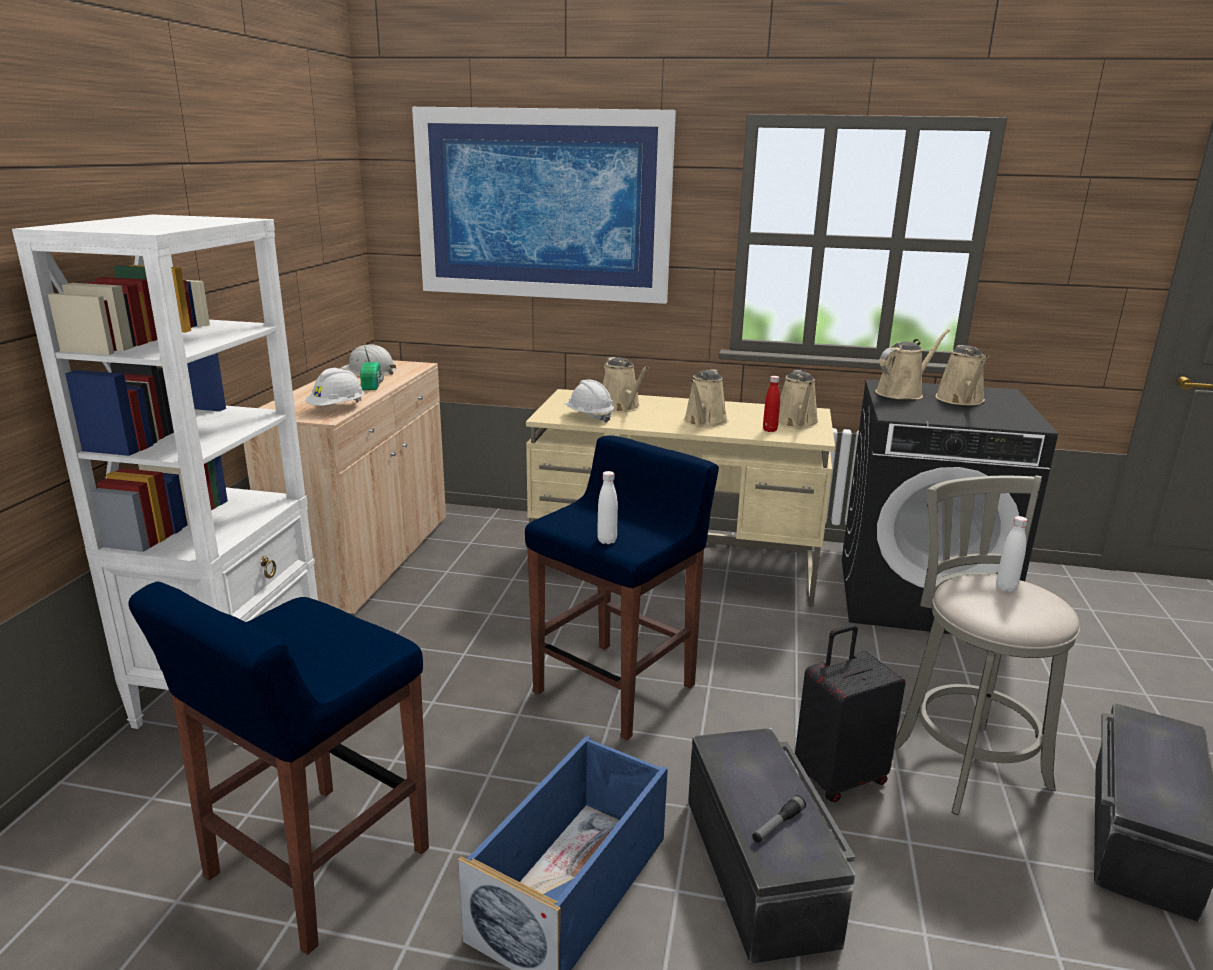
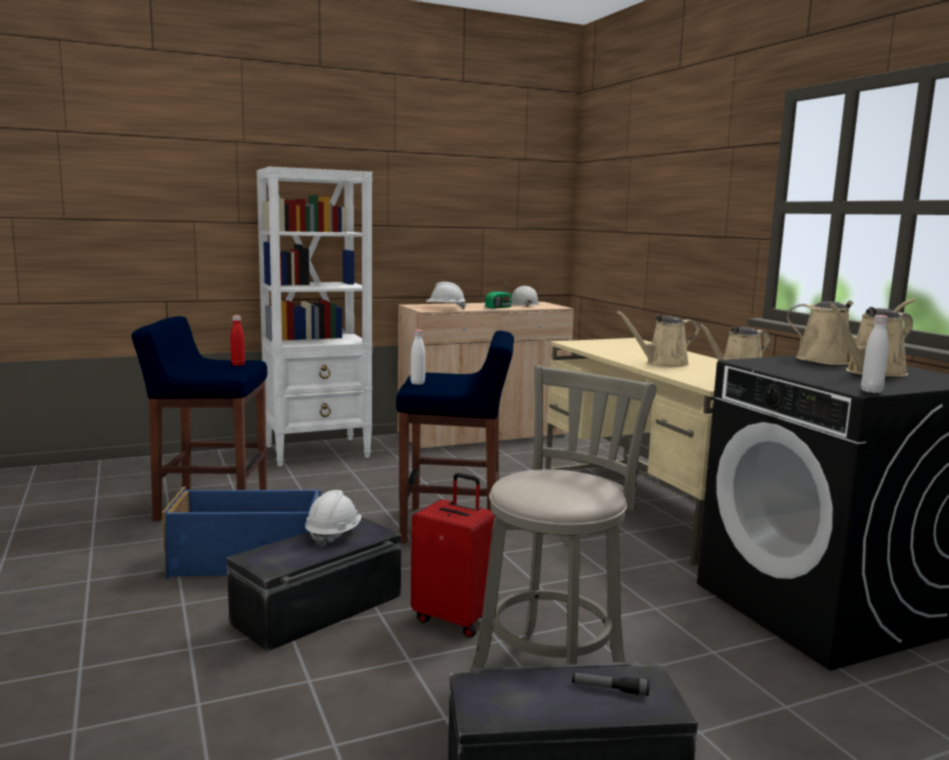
camera: 55 degrees right, 10 degrees down
picture [412,107,676,304] -> none
white hard hat [565,380,614,423] -> white hard hat moved to [305,490,362,547]
beige watering can [603,357,649,412] -> none
flashlight [752,795,806,843] -> flashlight moved to [572,673,649,696]
red bottle [763,376,780,432] -> red bottle moved to [230,315,245,366]
black suitcase [795,625,906,802] -> red suitcase [411,473,496,638]
white bottle [996,516,1028,592] -> white bottle moved to [861,315,889,393]

